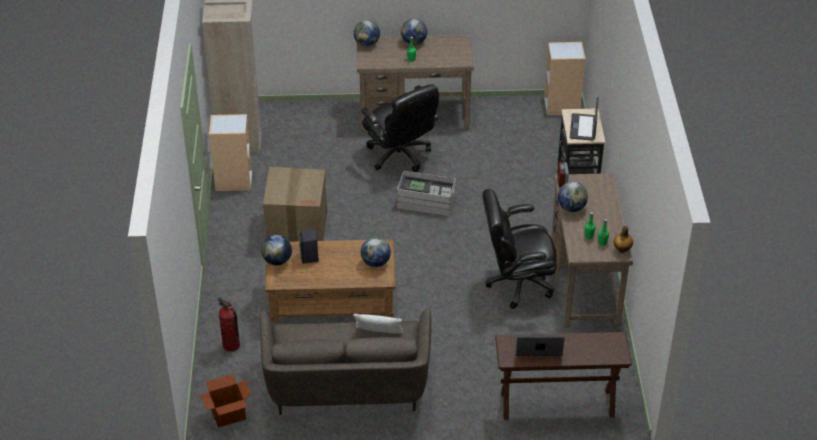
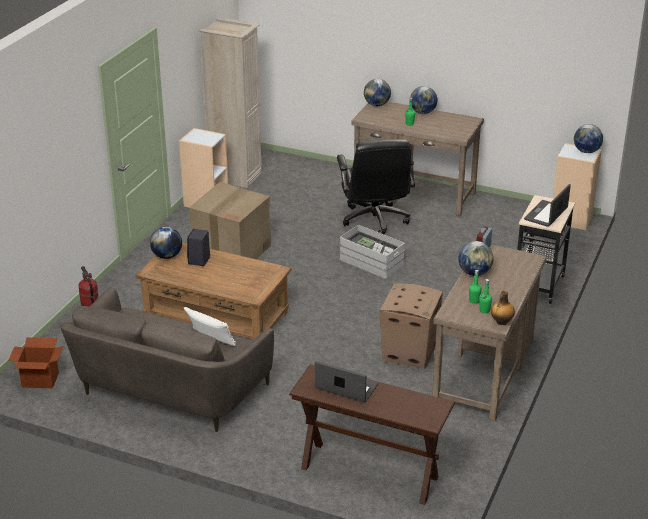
camera: 25 degrees right, 10 degrees down
globe [361,237,391,267] -> globe moved to [574,124,603,153]
black office chair [482,189,557,309] -> cardboard box [379,283,443,369]

